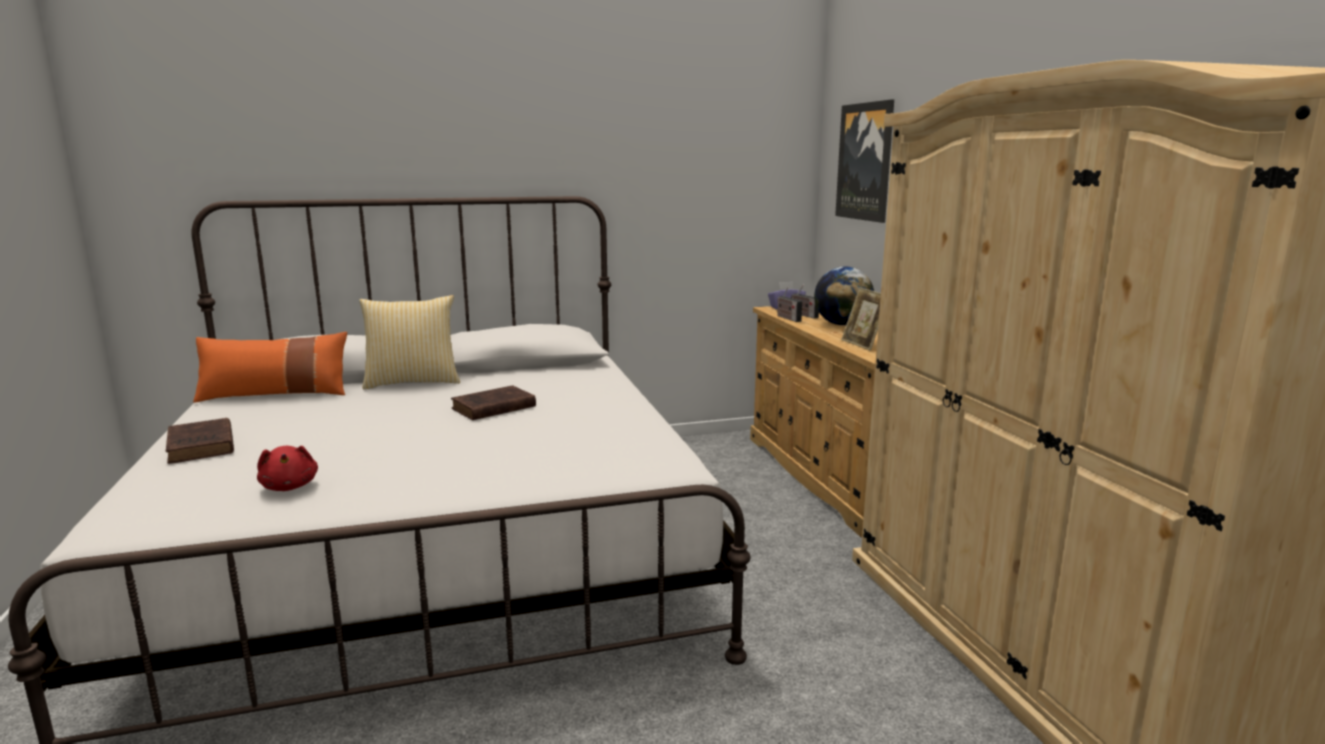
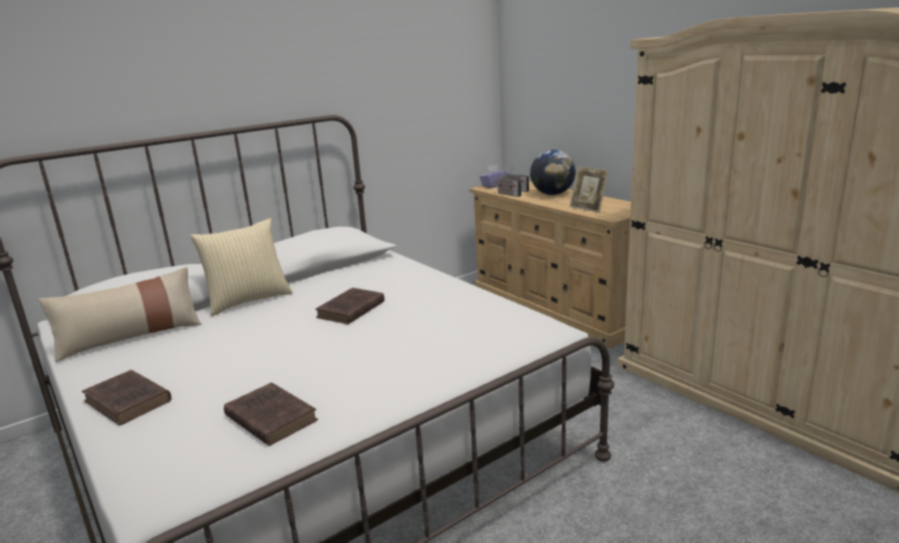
camera: 20 degrees left, 5 degrees up
orange pillow [193,332,347,403] -> beige pillow [39,267,202,362]
red plush toy [257,446,318,491] -> brown book [224,383,318,446]
picture [835,99,894,223] -> none

